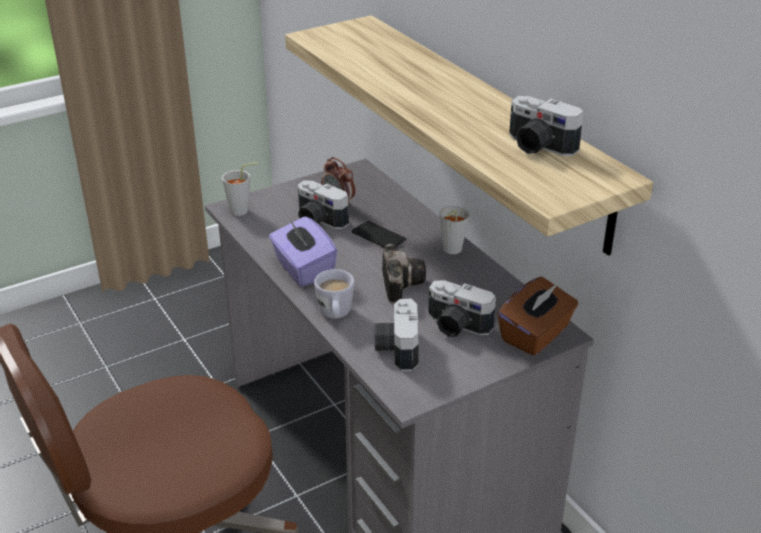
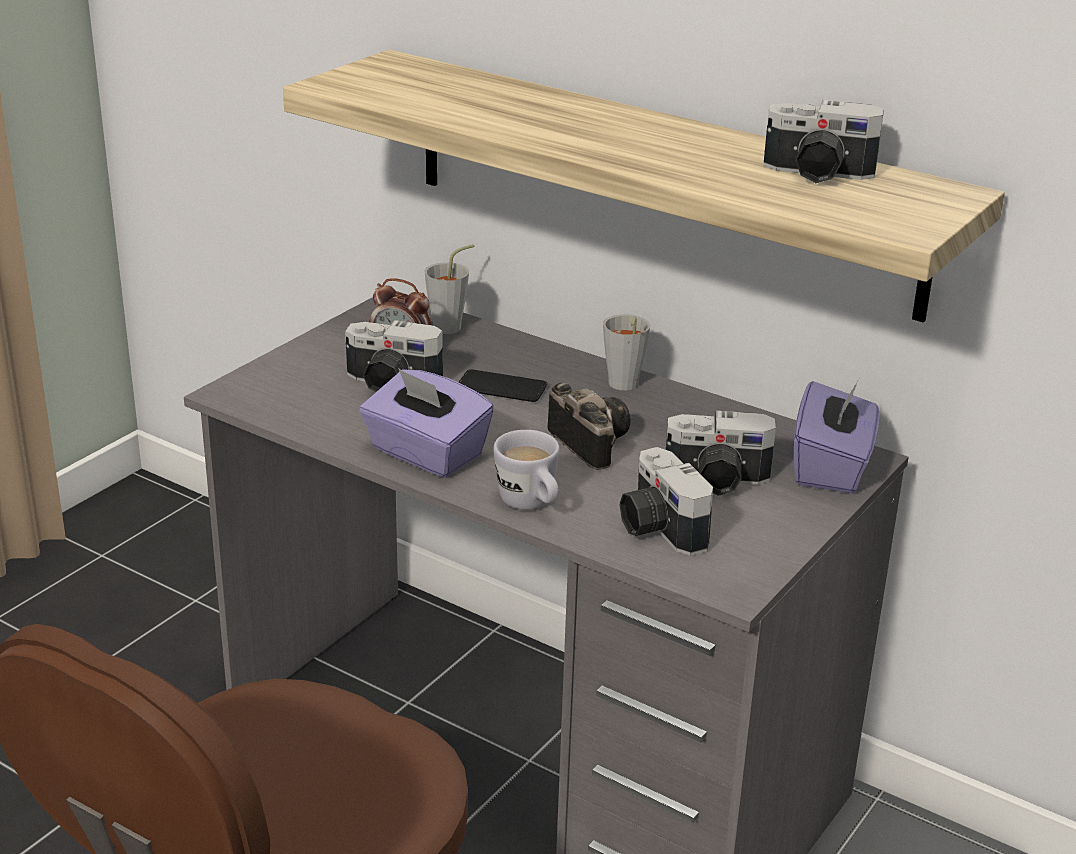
camera: 25 degrees left, 5 degrees down
grey cup [222,162,258,216] -> grey cup moved to [425,244,475,334]
brown tissue box [498,277,578,356] -> purple tissue box [794,379,880,493]

